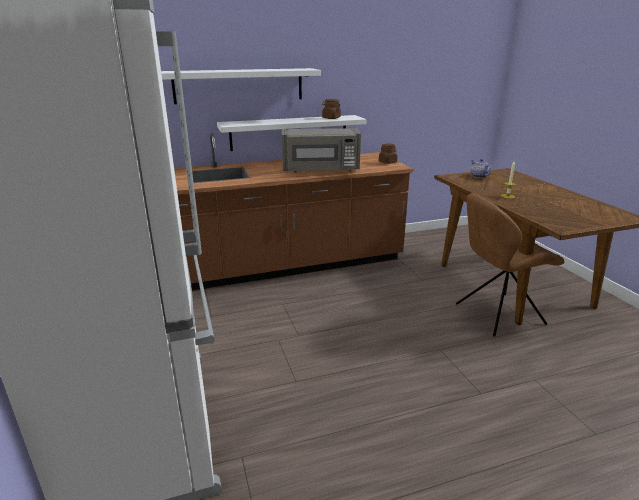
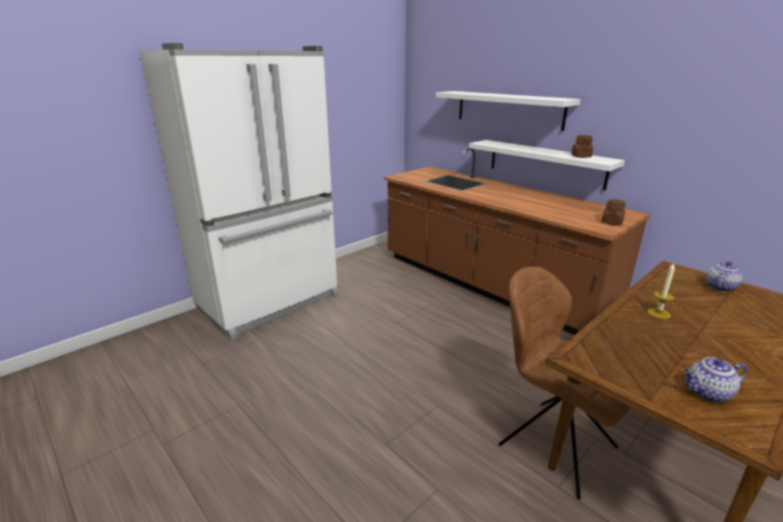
camera: 65 degrees right, 0 degrees up
grey microwave [282,128,361,173] -> none
none -> teapot [684,357,748,403]

